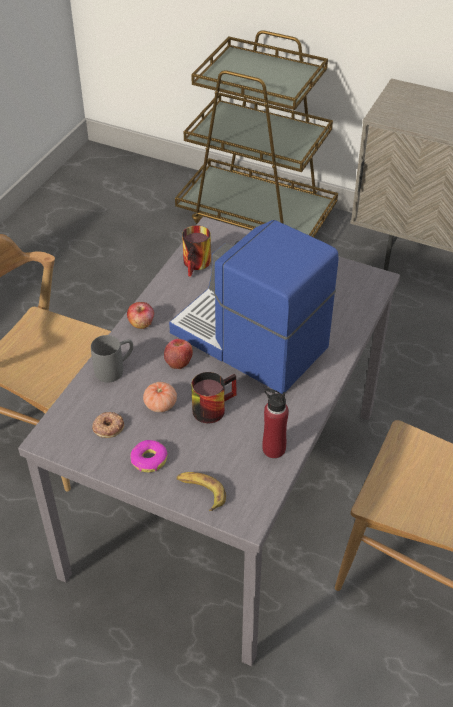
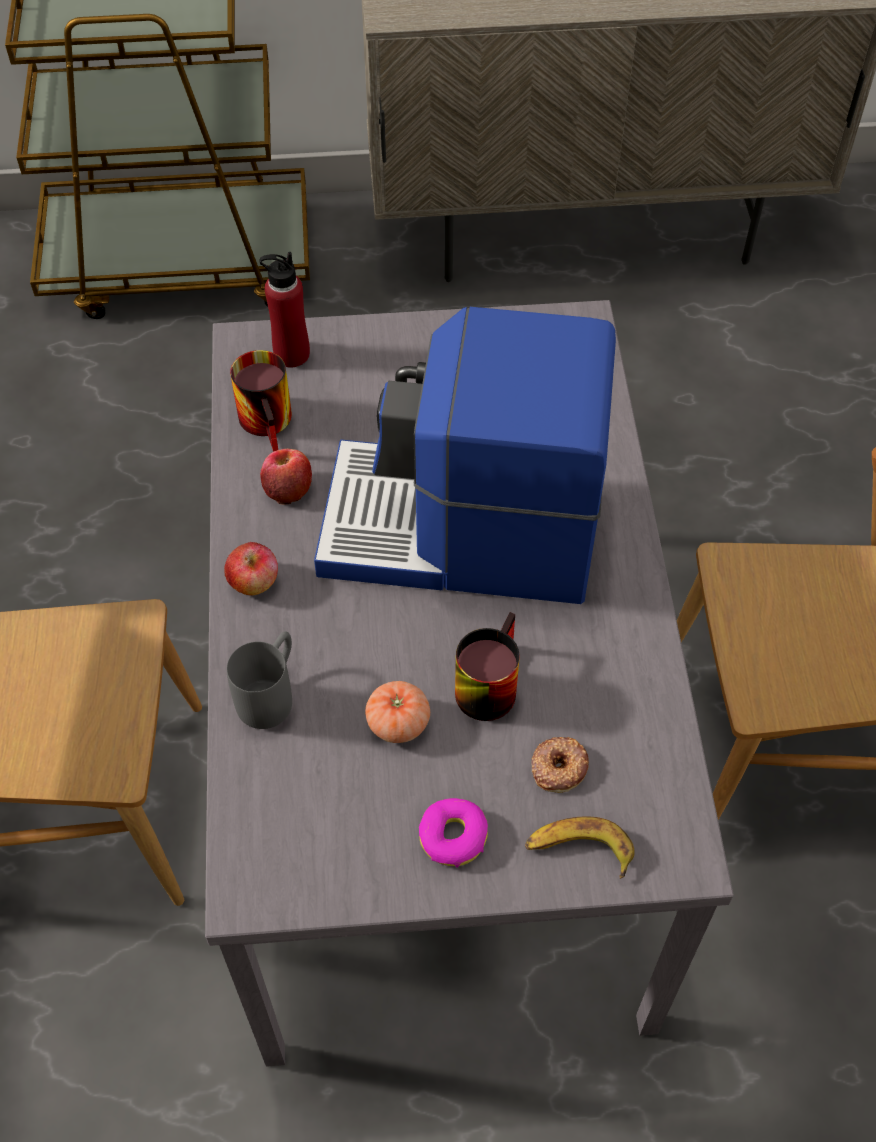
camera: 30 degrees left, 10 degrees up
donut [92,412,124,438] -> donut moved to [531,737,589,793]
apple [164,339,193,369] -> apple moved to [260,449,312,505]
red bottle [262,388,289,458] -> red bottle moved to [259,252,310,367]

